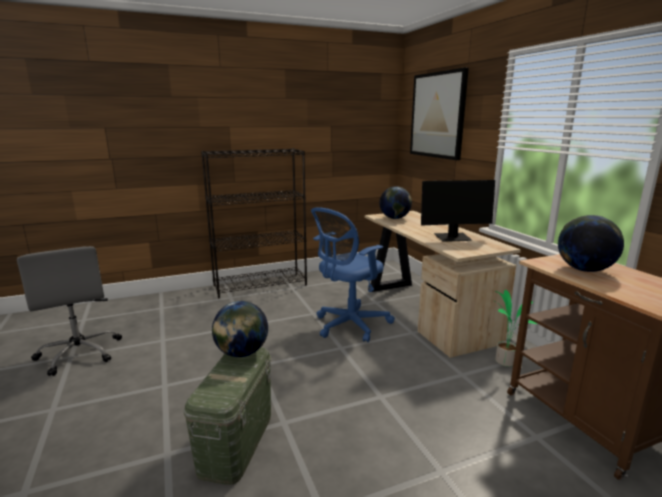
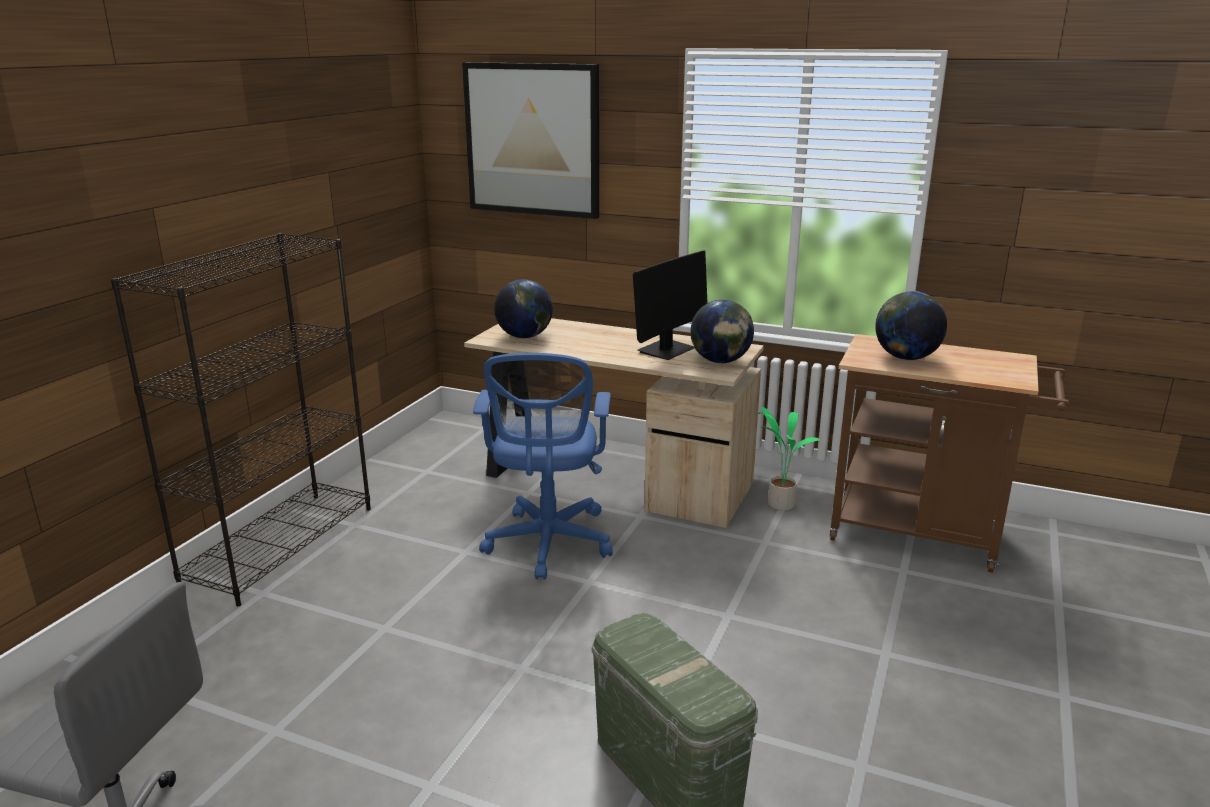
camera: 45 degrees left, 5 degrees up
globe [212,301,268,357] -> globe moved to [690,300,754,364]

